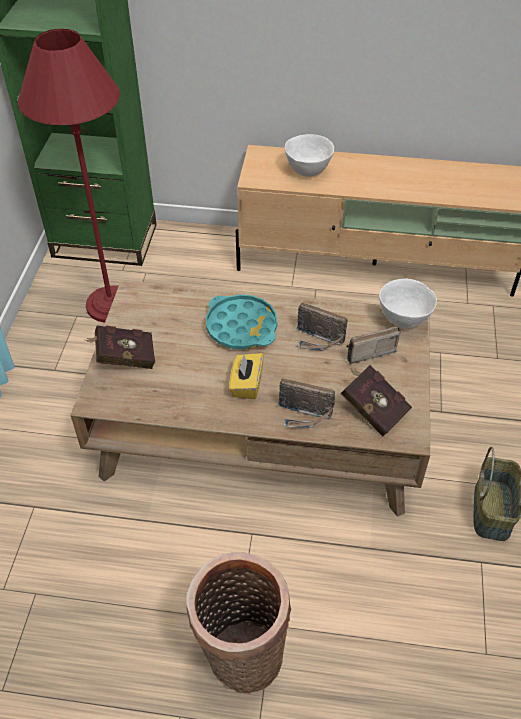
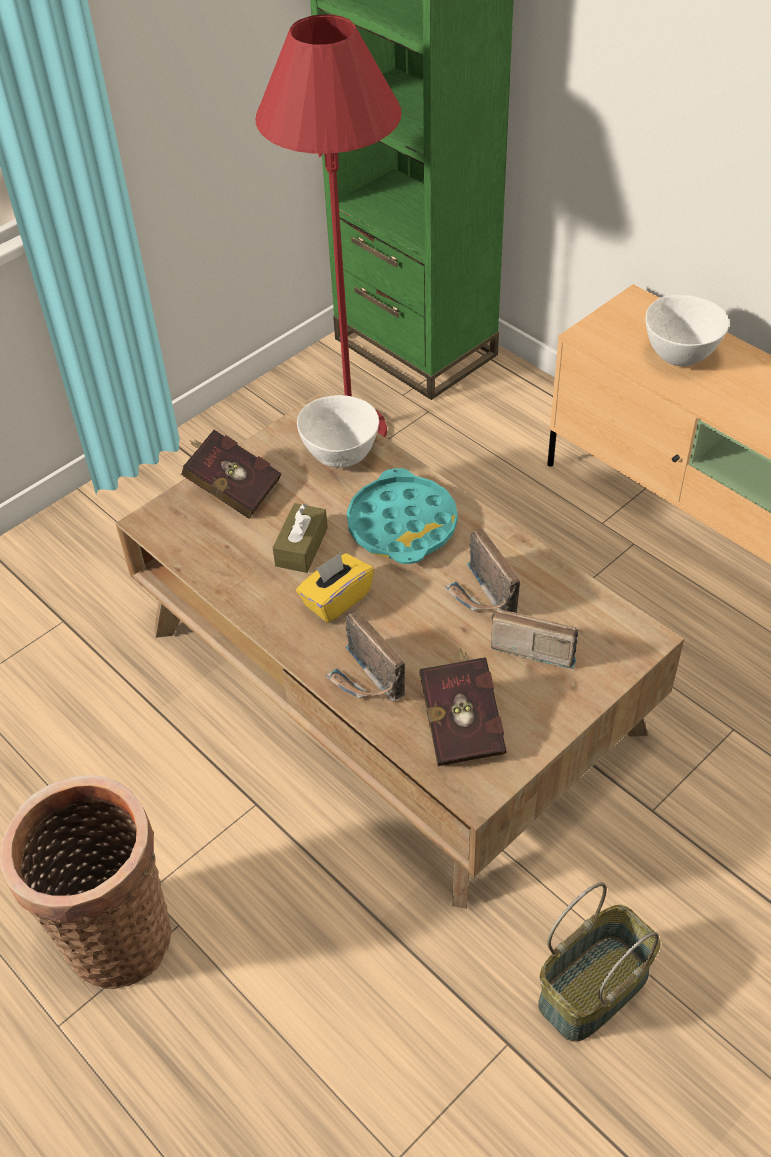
camera: 40 degrees right, 0 degrees up
white bowl [379,279,437,328] -> white bowl moved to [297,395,379,468]
none -> brown tissue box [272,503,328,573]

